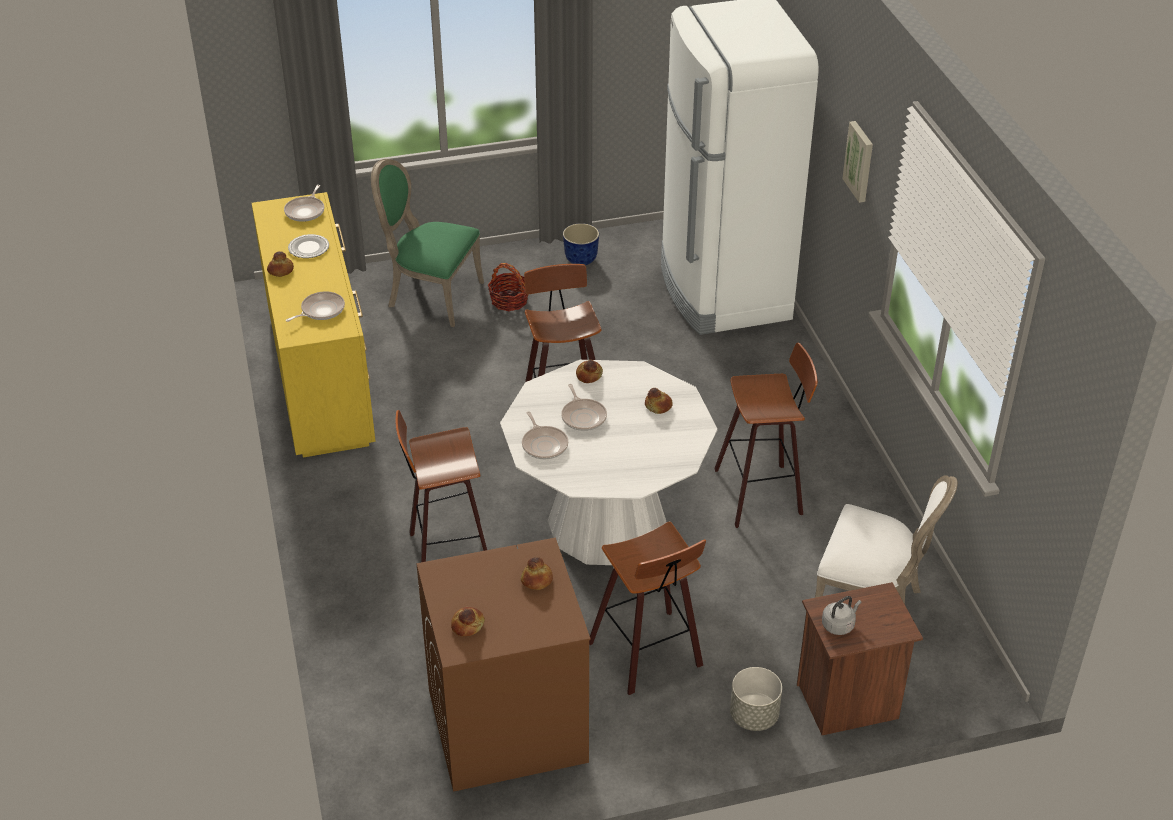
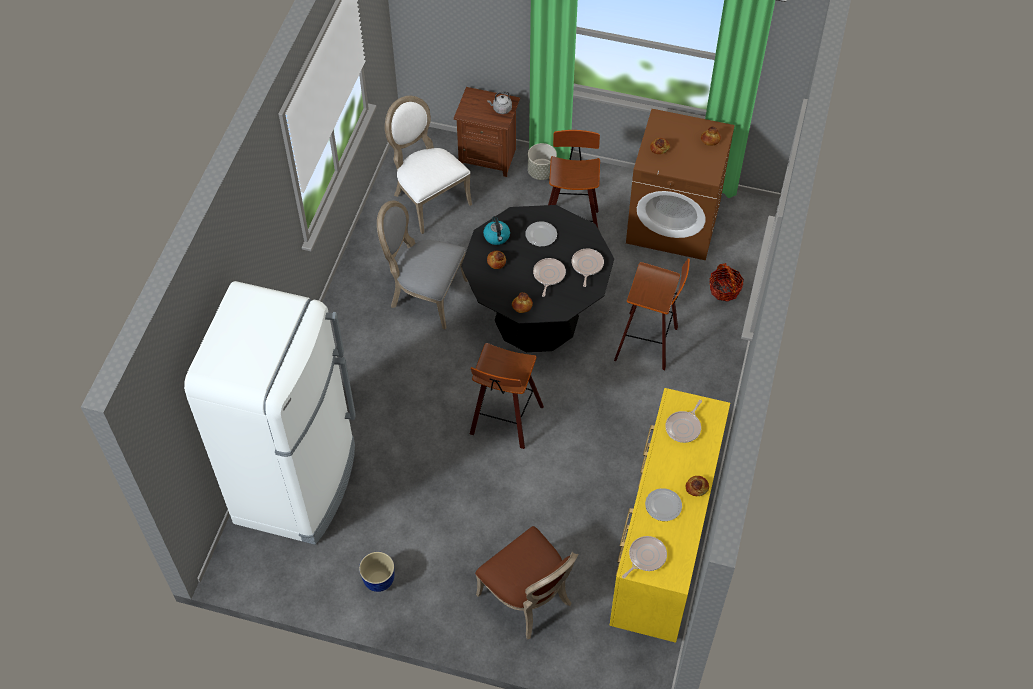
camera: 150 degrees left, 15 degrees up
frying pan [285,291,345,322] -> frying pan turned 45 degrees counterclockwise [665,400,702,443]
green chair [371,159,484,327] -> brown chair [475,526,578,639]
basket [488,263,528,311] -> basket moved to [709,263,744,302]
white dining table [500,360,717,565] -> black dining table [461,205,614,352]
stool [714,343,818,528] -> grey chair [377,201,468,330]
picture [842,121,873,203] -> none
none -> kettle [483,216,510,245]
none -> plate [525,221,557,247]

